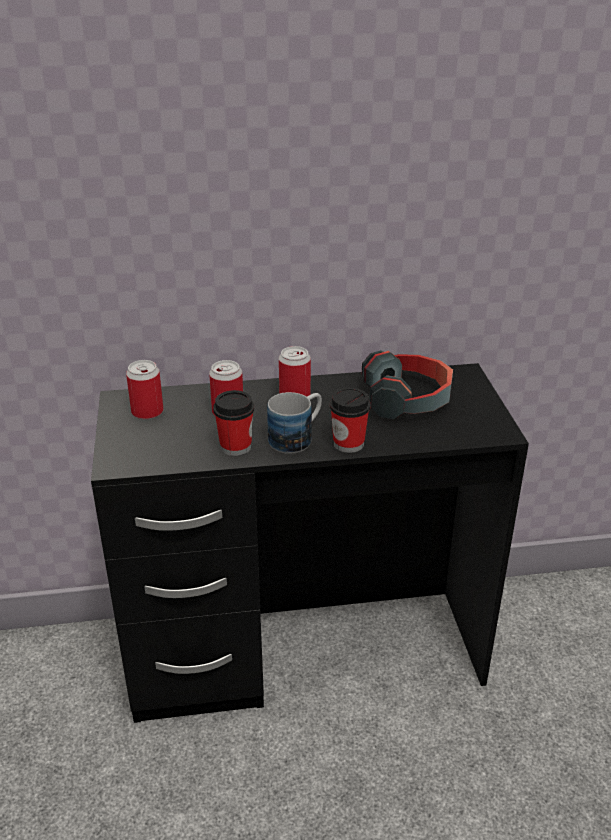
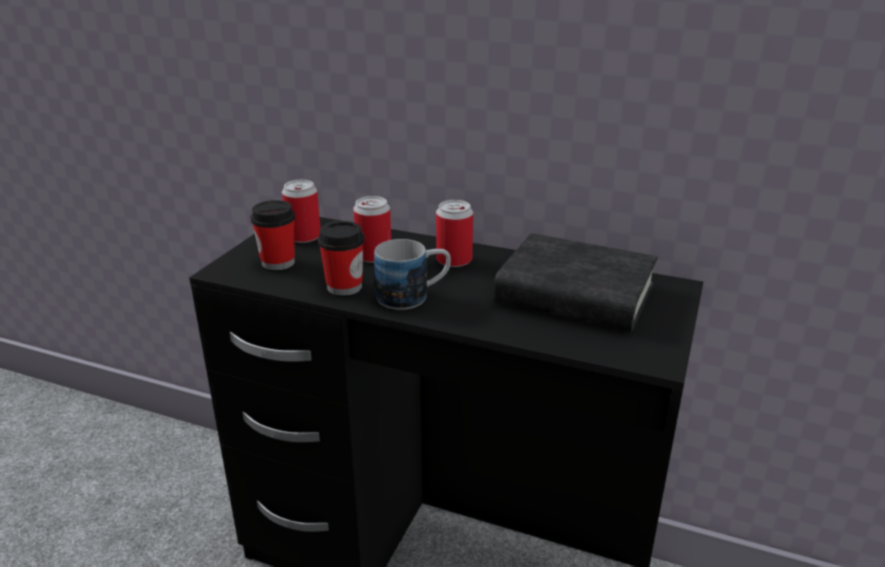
camera: 30 degrees right, 5 degrees down
cup [330,388,371,453] -> cup moved to [250,200,295,270]
headphones [362,350,453,419] -> black book [494,233,658,332]

